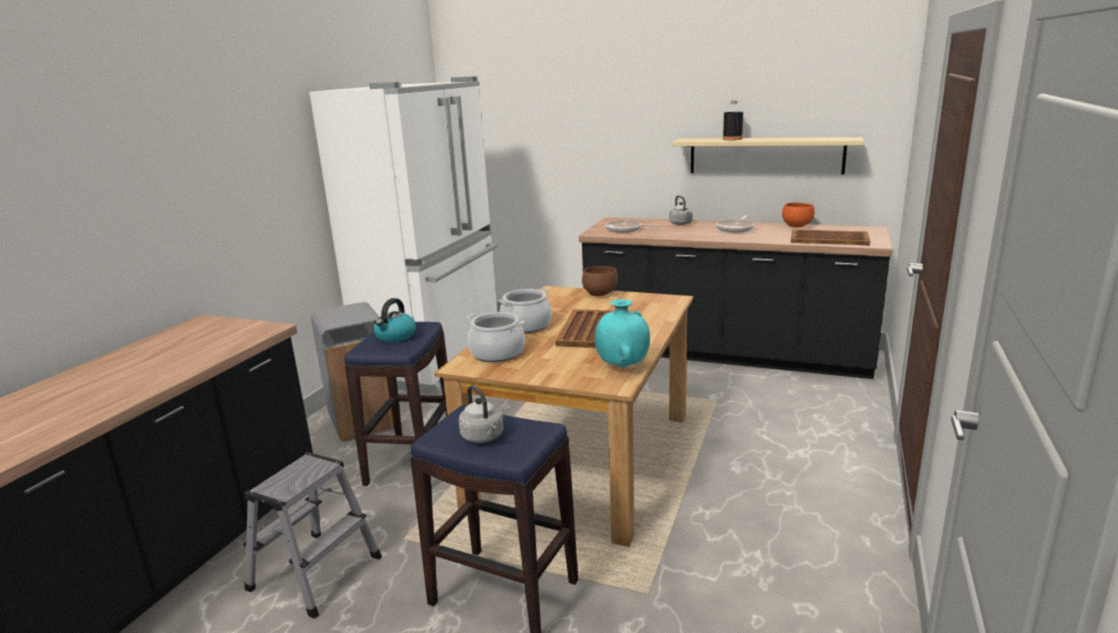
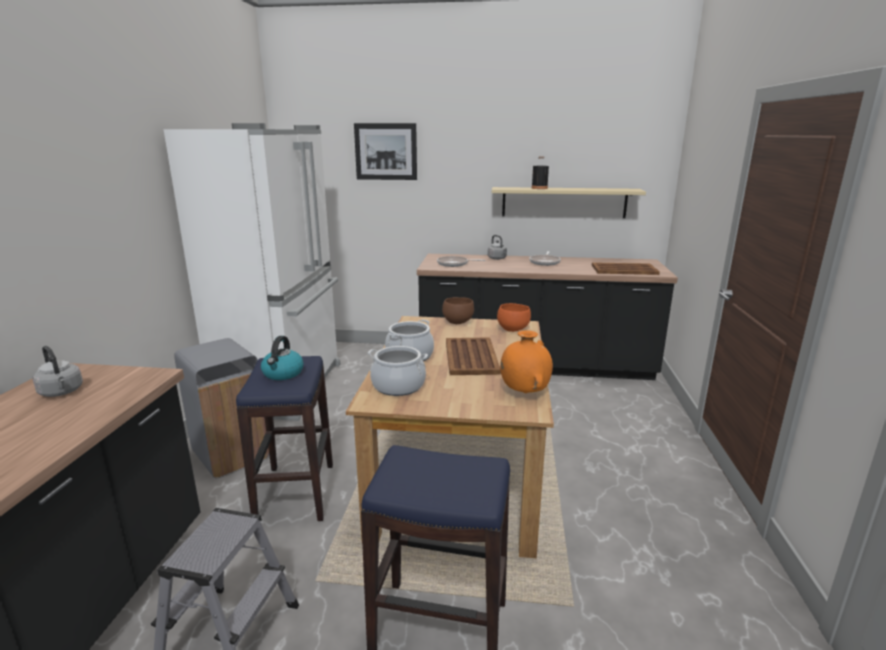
camera: 15 degrees left, 0 degrees up
grey kettle [459,385,504,443] -> grey kettle moved to [33,346,83,397]
turquoise vase [595,299,650,367] -> orange vase [500,330,553,393]
orange bowl [782,203,815,227] -> orange bowl moved to [497,303,531,332]
none -> picture [354,123,417,180]

